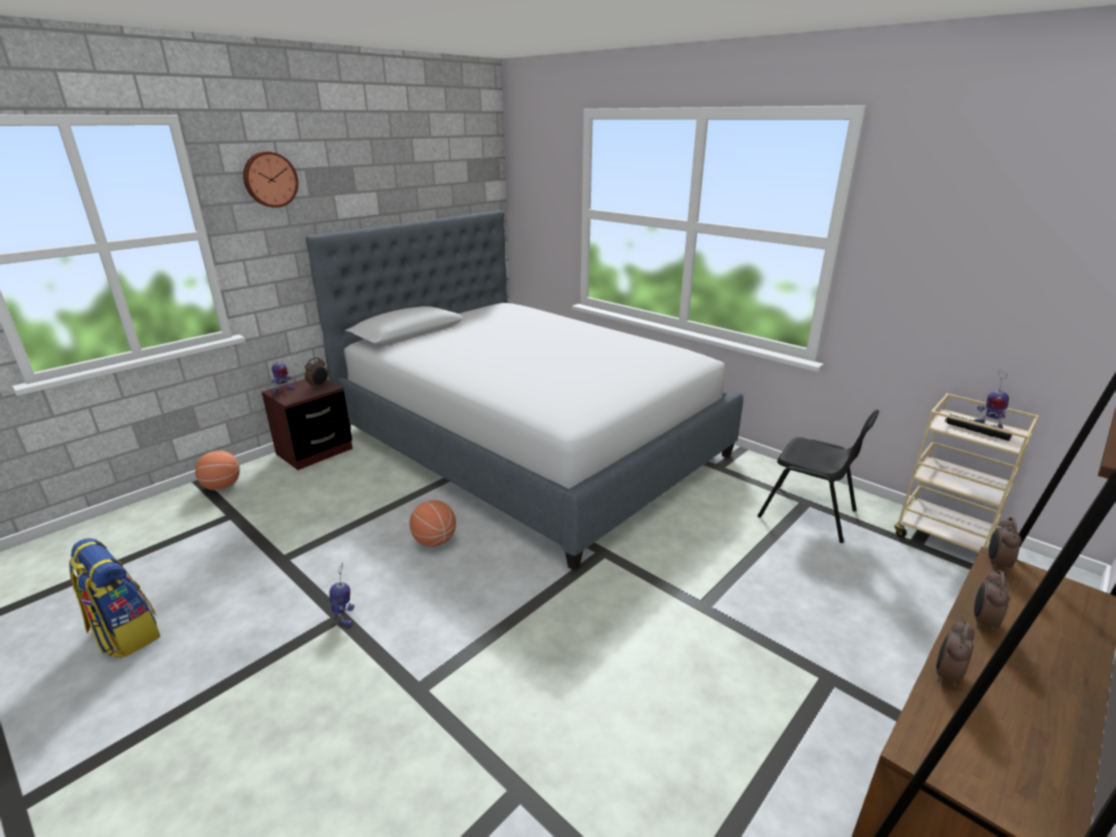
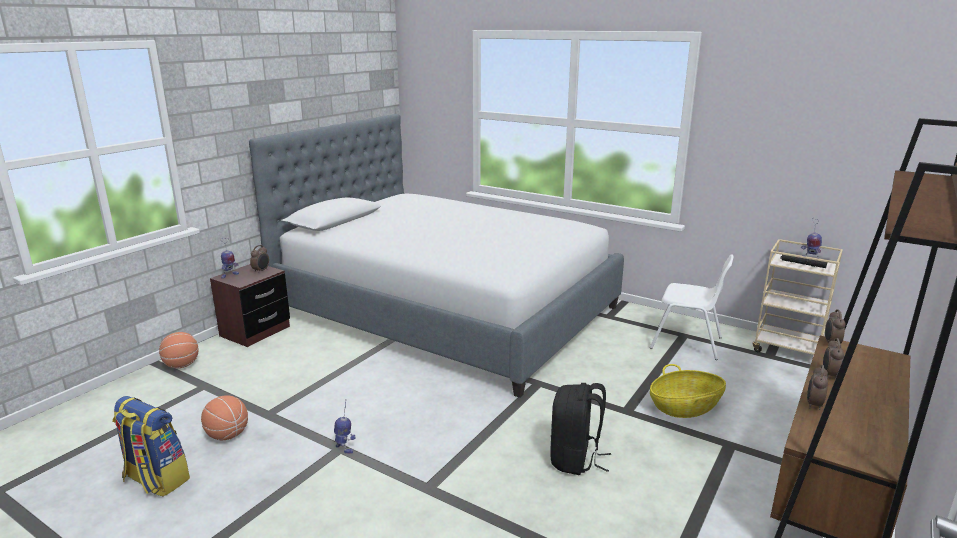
camera: 10 degrees left, 5 degrees down
wall clock [243,151,298,208] -> none
basketball [410,500,456,547] -> basketball moved to [201,395,248,440]
black chair [758,410,880,543] -> white chair [650,254,734,360]
none -> black backpack [550,383,611,475]
none -> basket [650,364,726,418]

